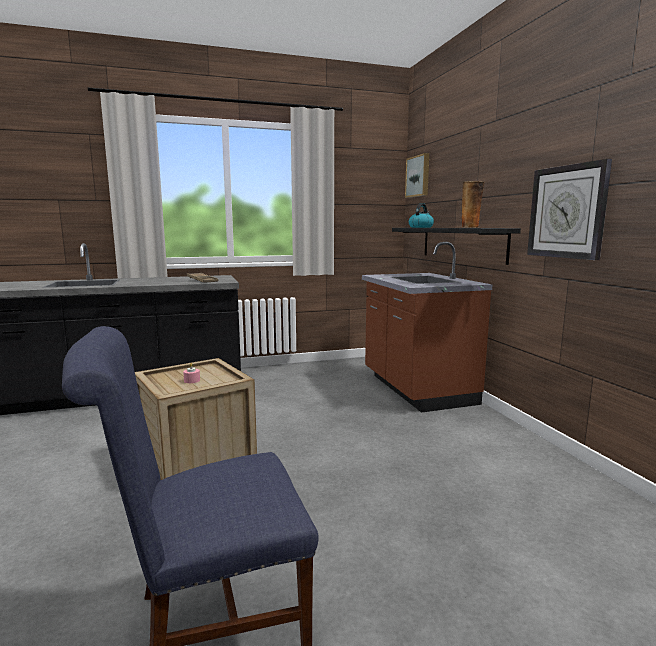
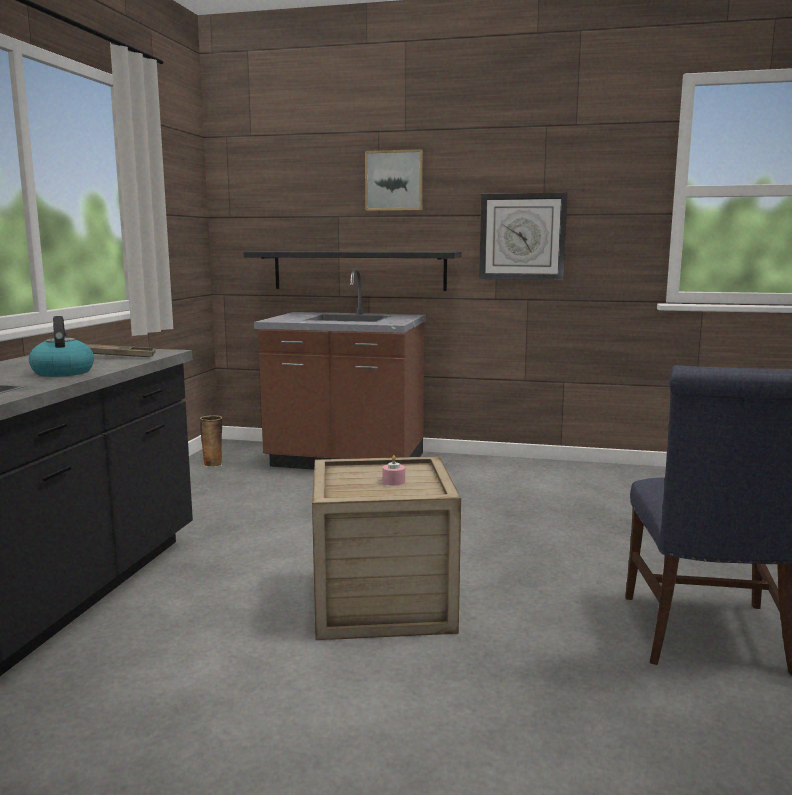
camera: 60 degrees left, 0 degrees up
picture [405,153,429,198] -> picture moved to [365,149,423,211]
kettle [409,203,434,228] -> kettle moved to [29,316,94,377]
vase [462,181,485,228] -> vase moved to [200,415,222,467]

